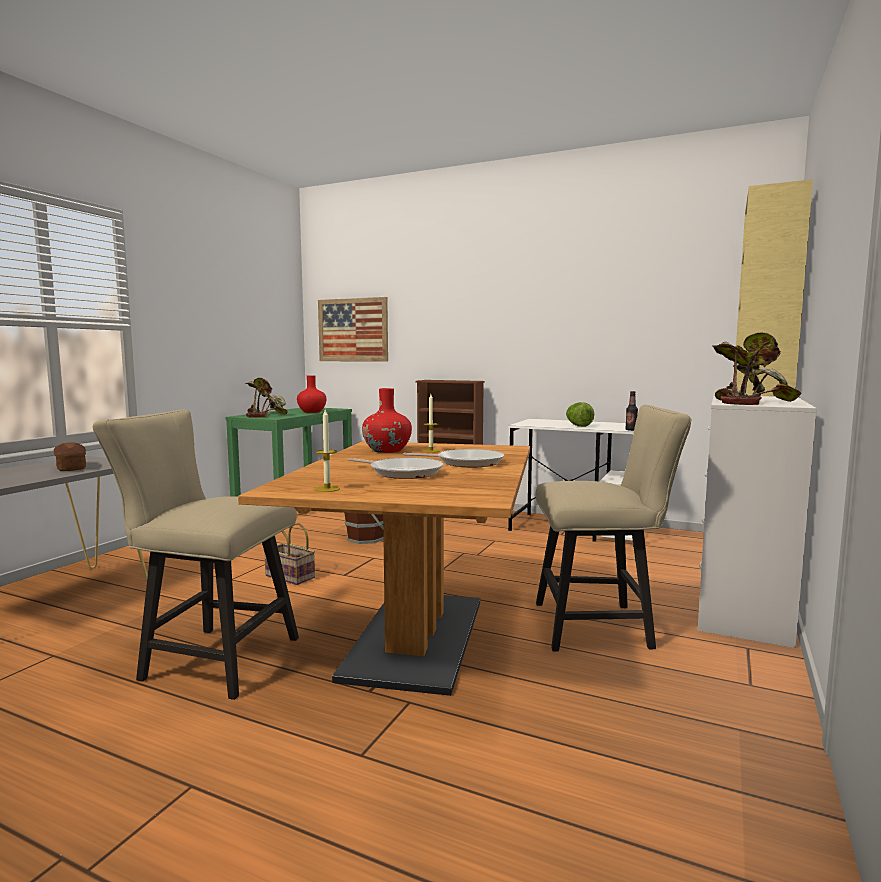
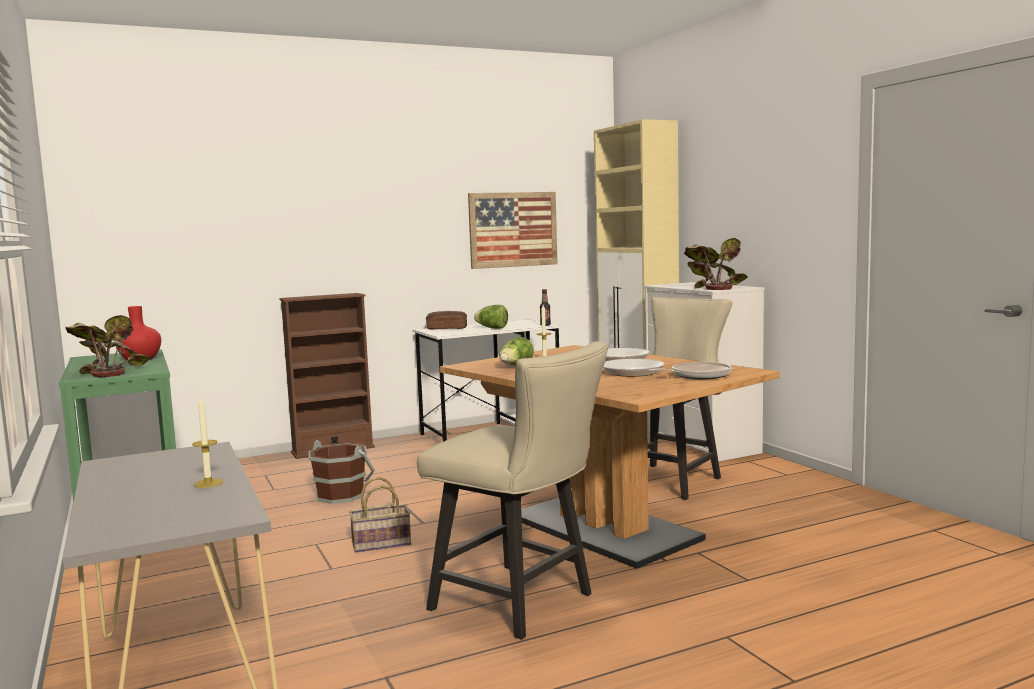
camera: 50 degrees left, 0 degrees up
bread [54,442,86,471] -> bread moved to [426,311,467,329]
beige chair [93,409,299,700] -> beige chair turned 105 degrees counterclockwise [417,341,608,640]
candle [315,410,340,492] -> candle moved to [192,398,223,488]
picture [318,297,388,362] -> picture moved to [468,192,558,269]
red vase [362,388,412,453] -> lettuce [499,337,534,365]
none -> frying pan [648,362,732,379]

